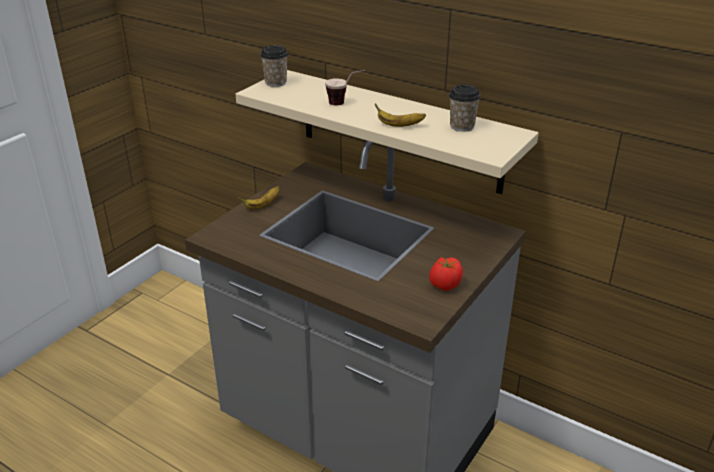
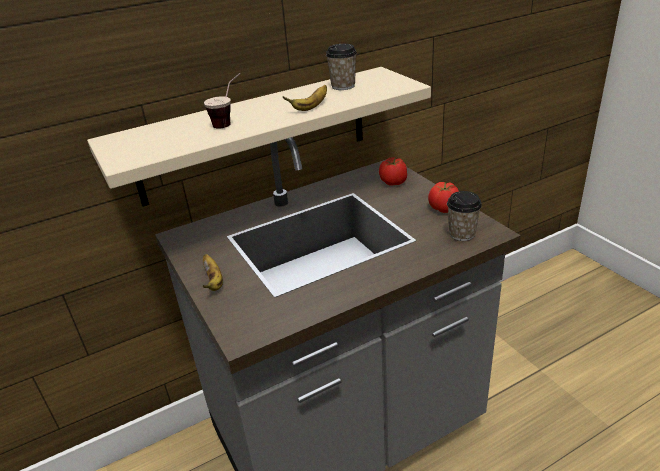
camera: 60 degrees left, 0 degrees up
cup [260,45,288,87] -> cup moved to [447,191,482,241]
none -> tomato [379,158,407,186]

